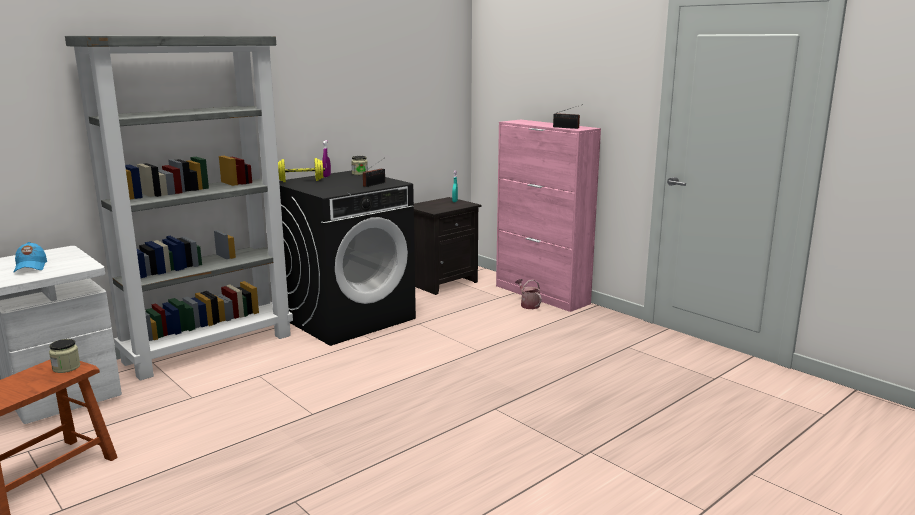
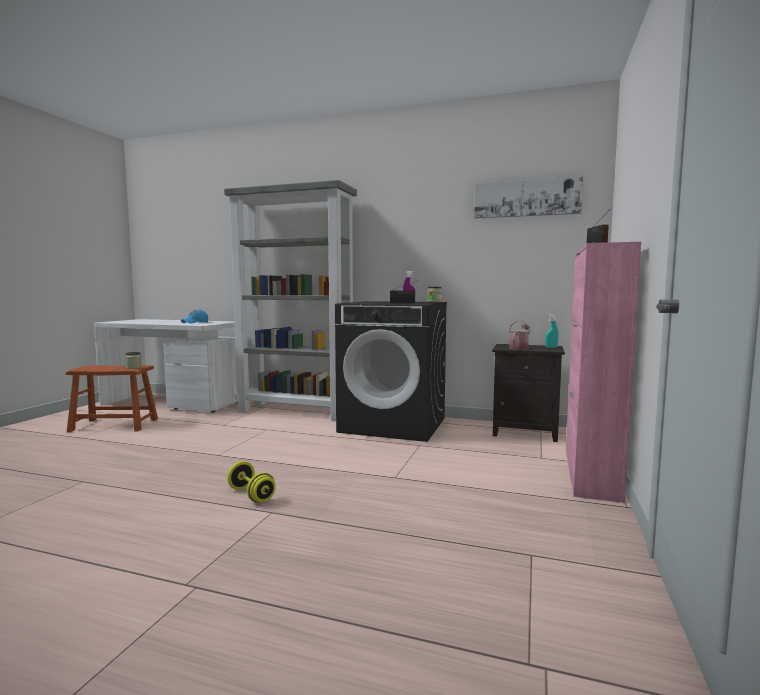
camera: 60 degrees right, 10 degrees down
yellow dumbbell [278,158,325,182] -> yellow dumbbell moved to [227,461,276,503]
watering can [515,279,542,309] -> watering can moved to [509,321,530,350]
none -> picture [474,177,583,219]

